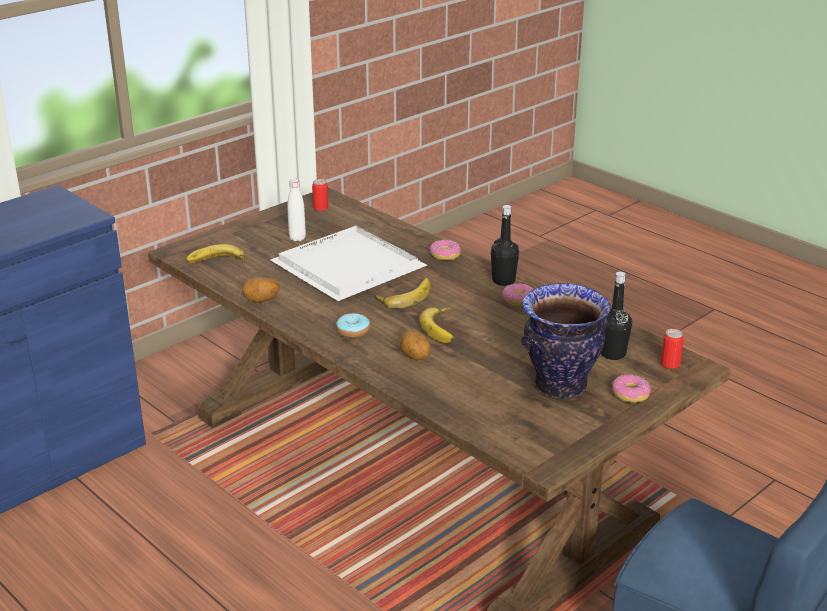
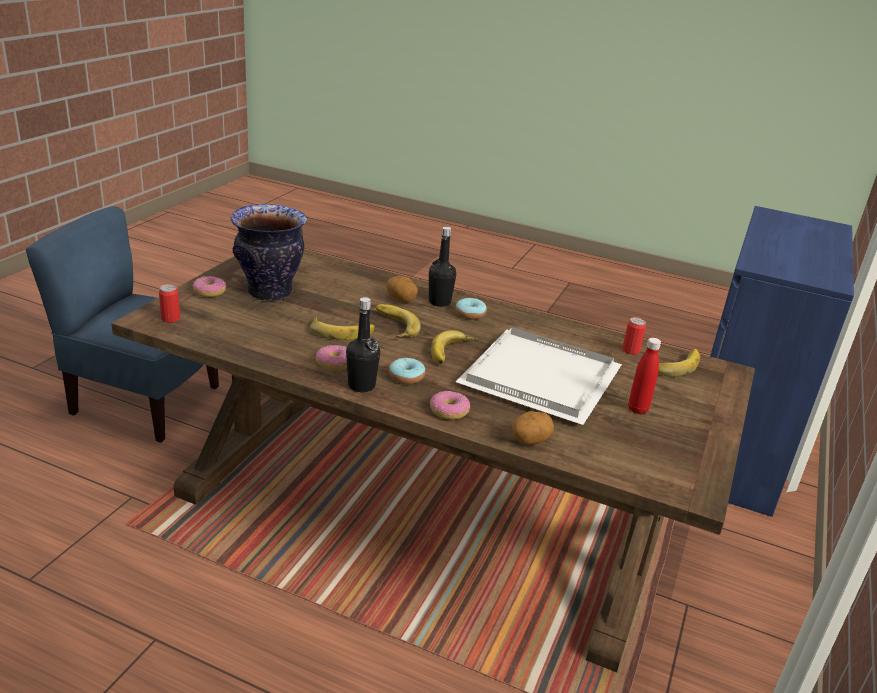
camera: 155 degrees right, 0 degrees up
potato [242,277,280,303] -> potato moved to [511,411,554,445]
white bottle [287,179,306,241] -> red bottle [628,338,661,414]
can [312,179,328,211] -> can moved to [622,317,646,355]
black bottle [601,272,632,360] -> black bottle moved to [429,227,456,307]
none -> banana [310,316,375,340]
none -> donut [389,358,425,384]

